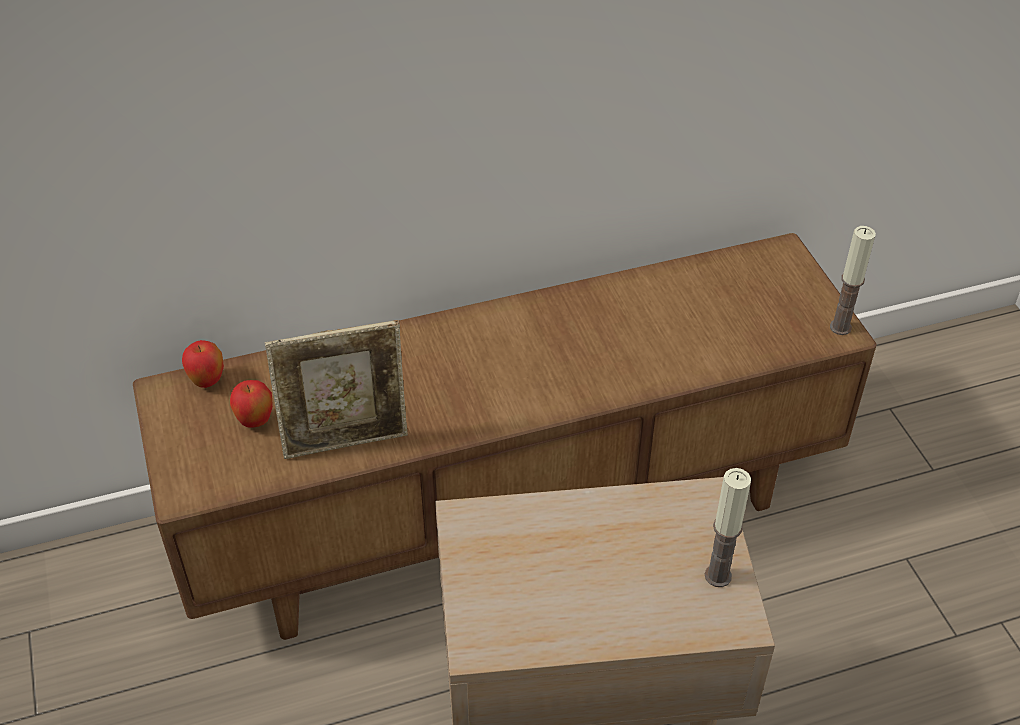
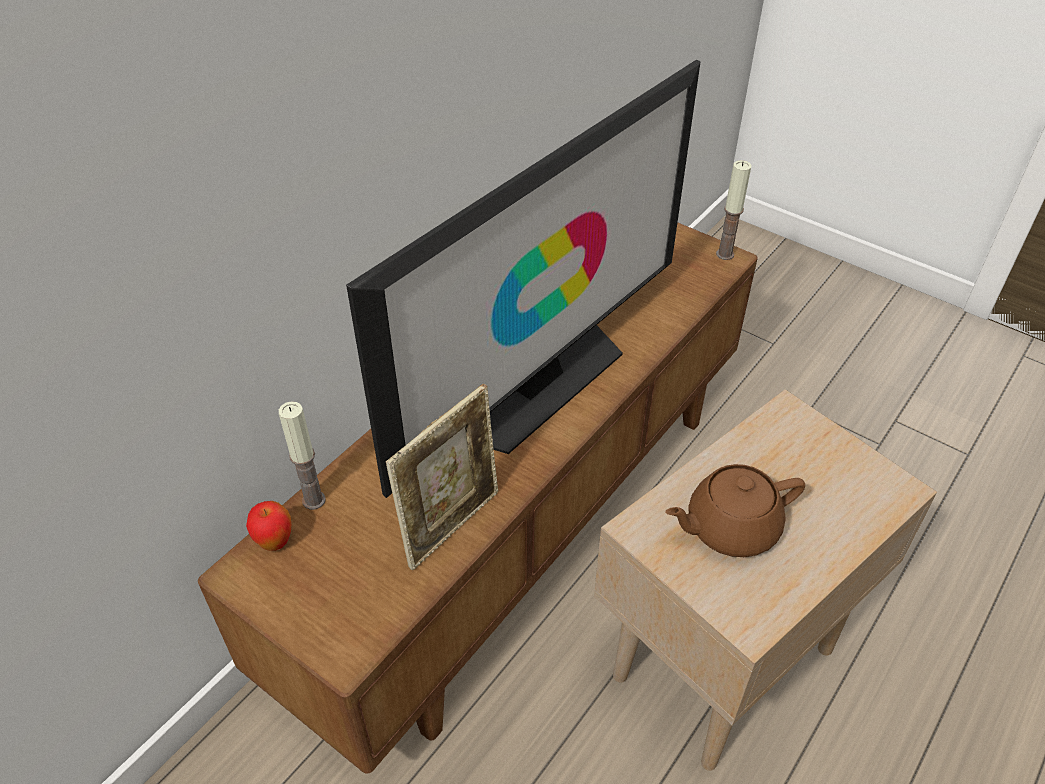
camera: 35 degrees left, 0 degrees up
apple [230,380,273,428] -> none
candle [705,468,751,587] -> candle moved to [279,401,326,510]
none -> television [346,60,701,498]
none -> brown teapot [665,464,805,557]

